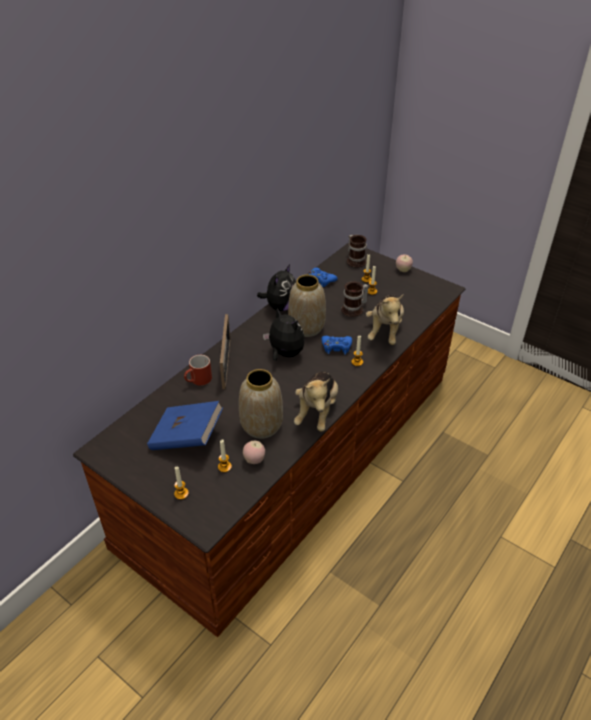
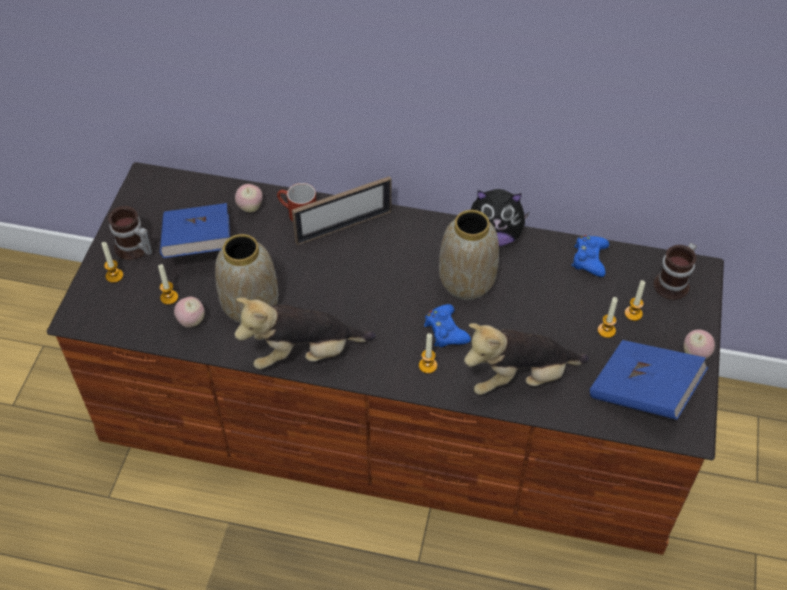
camera: 65 degrees right, 10 degrees up
plush toy [263,308,305,361] -> none
mug [341,282,369,317] -> mug moved to [108,206,152,260]
none -> apple [235,184,263,212]
none -> blue book [590,340,708,420]

